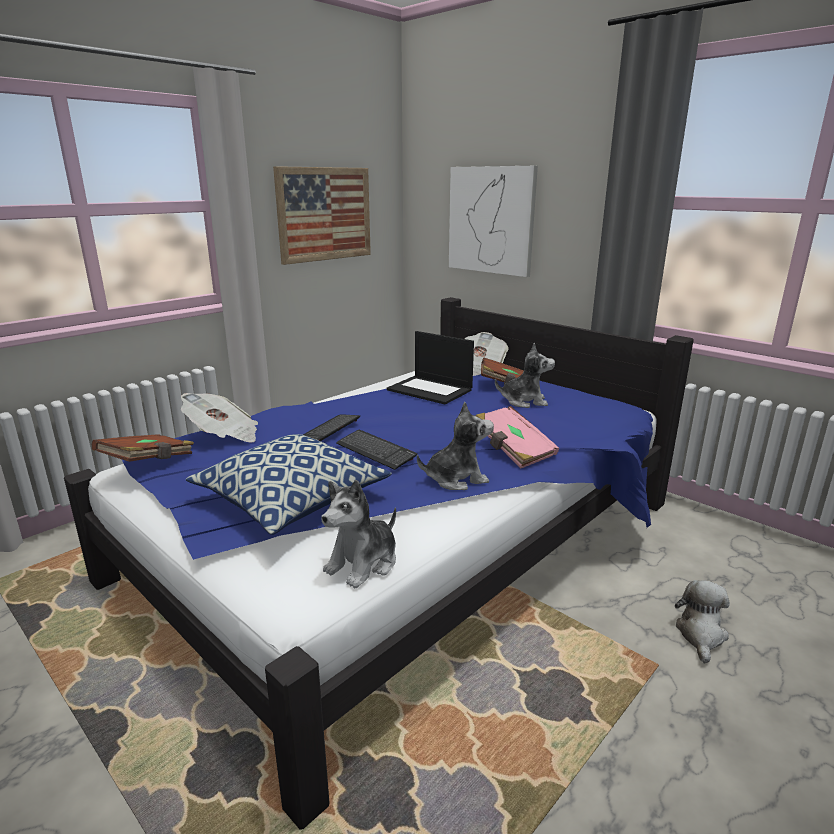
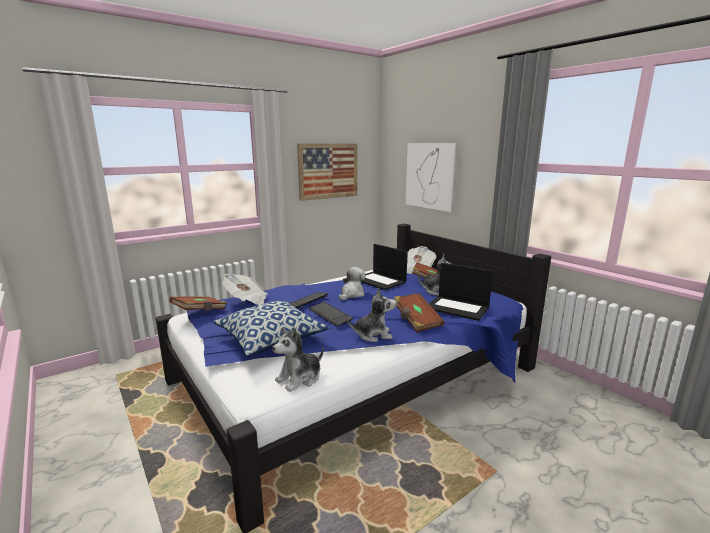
camera: 10 degrees right, 5 degrees down
pink book [475,406,559,469] -> brown book [394,293,445,332]
plush toy [675,580,730,664] -> plush toy moved to [339,267,365,300]
none -> laptop [429,263,493,321]

